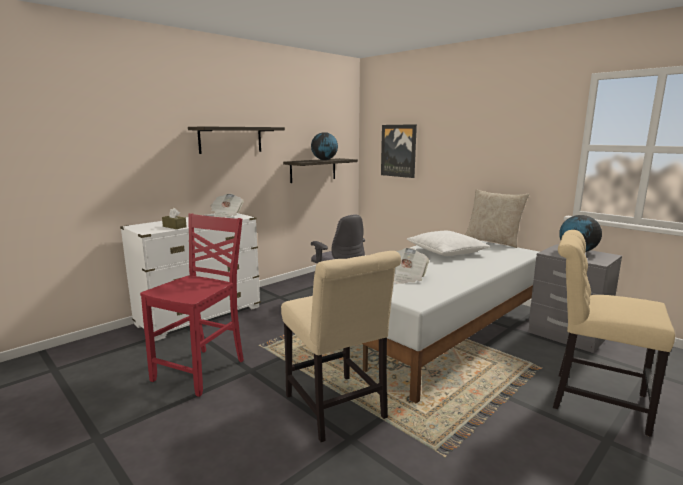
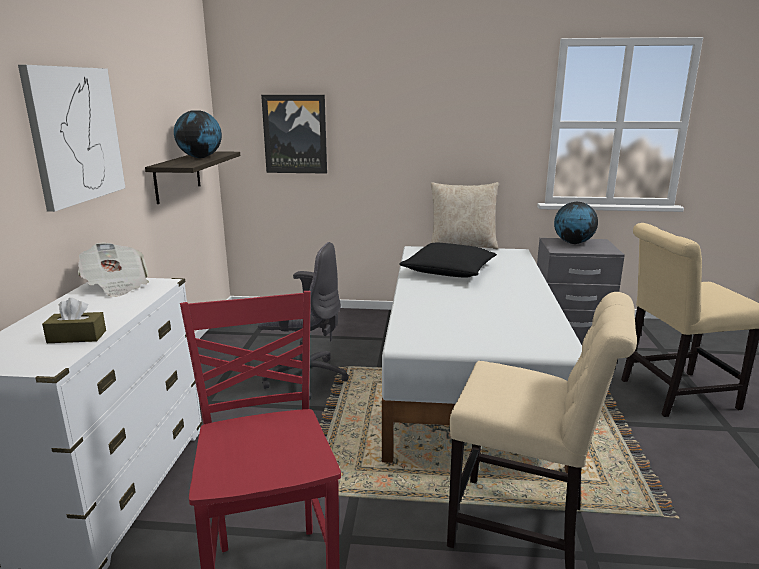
camera: 40 degrees left, 5 degrees up
shelf [188,126,285,154] -> picture [18,65,125,212]
newspaper [394,248,430,284] -> none
white pillow [407,231,490,256] -> black pillow [399,243,497,278]

